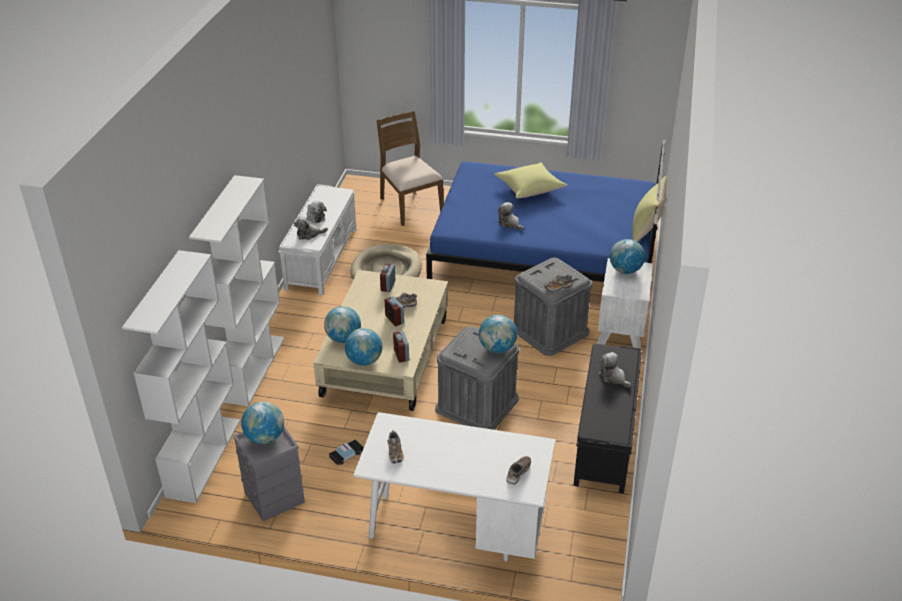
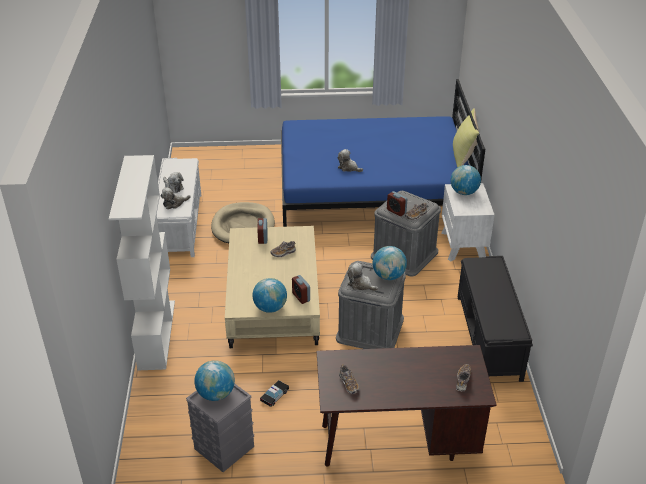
camera: 15 degrees left, 0 degrees up
white bookcase [122,250,240,503] -> none
globe [324,306,361,343] -> none
white desk [353,412,556,562] -> brown desk [317,345,496,467]
brown chair [377,111,444,226] -> none
alarm clock [385,296,404,326] -> alarm clock moved to [387,191,407,216]
yellow pillow [494,162,567,198] -> none
plush toy [599,352,631,387] -> plush toy moved to [347,263,378,291]

